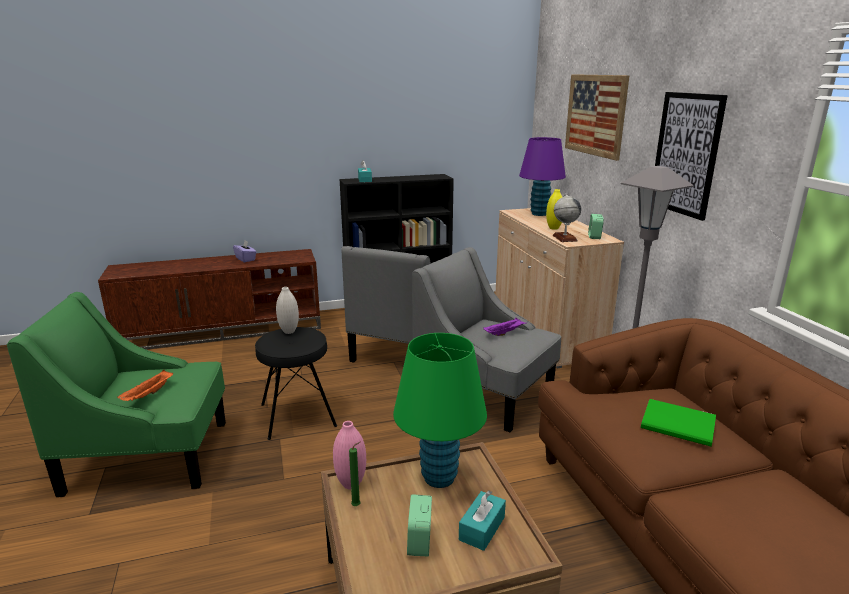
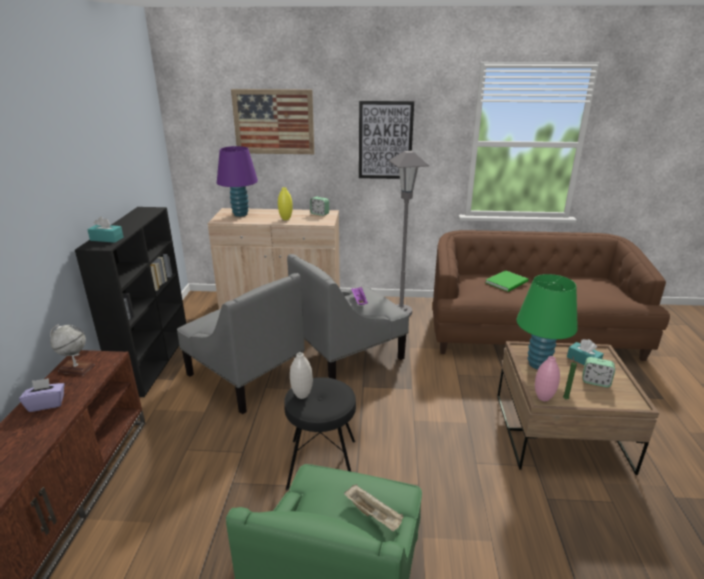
camera: 70 degrees left, 5 degrees up
orange tray [117,370,173,401] -> beige tray [344,485,404,531]
globe [553,194,581,242] -> globe moved to [50,325,95,376]

